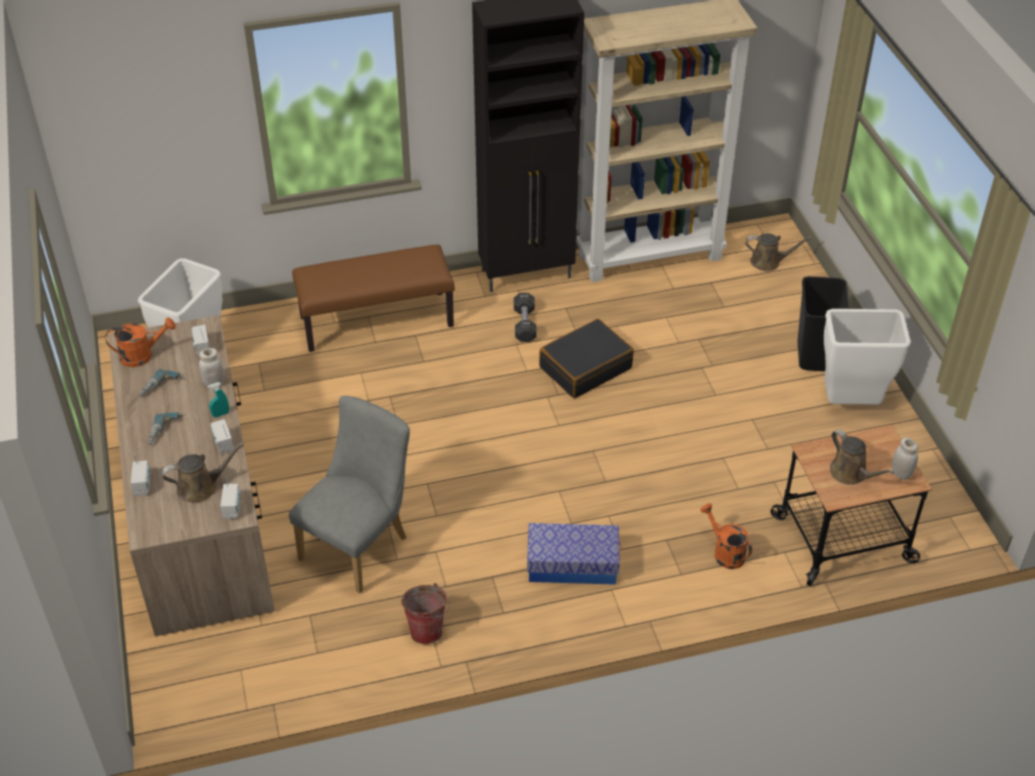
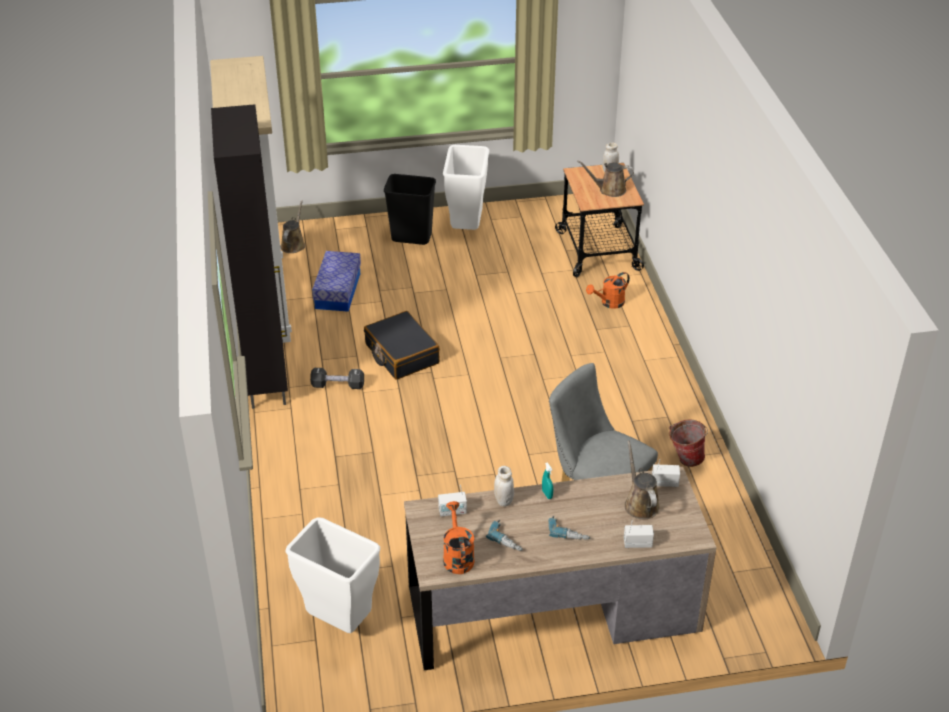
camera: 85 degrees left, 5 degrees down
radio [211,419,234,455] -> none
brown bench [292,245,455,352] -> none
storage box [527,523,620,585] -> storage box moved to [312,251,361,312]
brown watering can [830,429,894,485] -> brown watering can turned 150 degrees counterclockwise [577,160,634,197]

